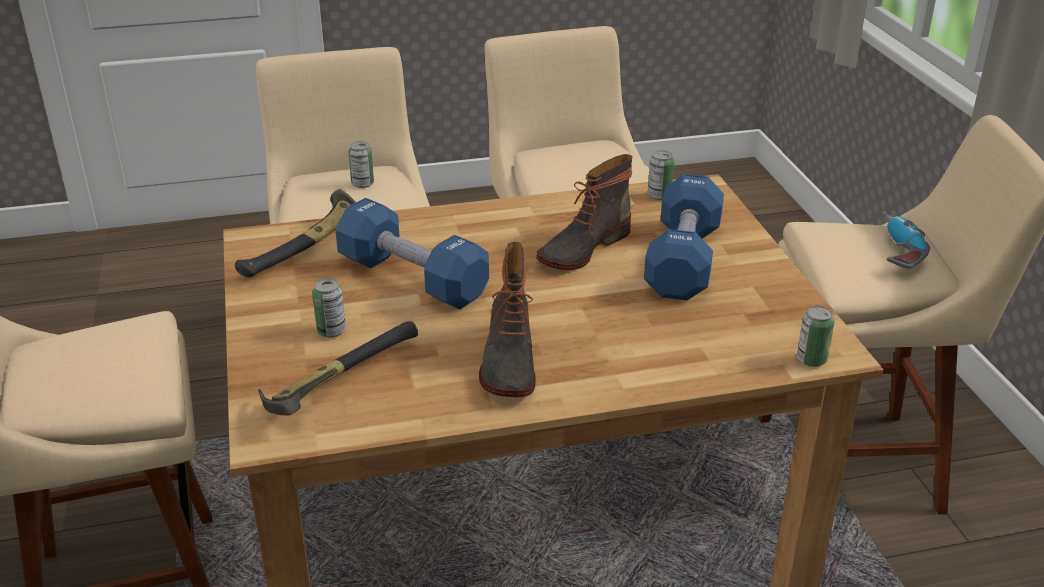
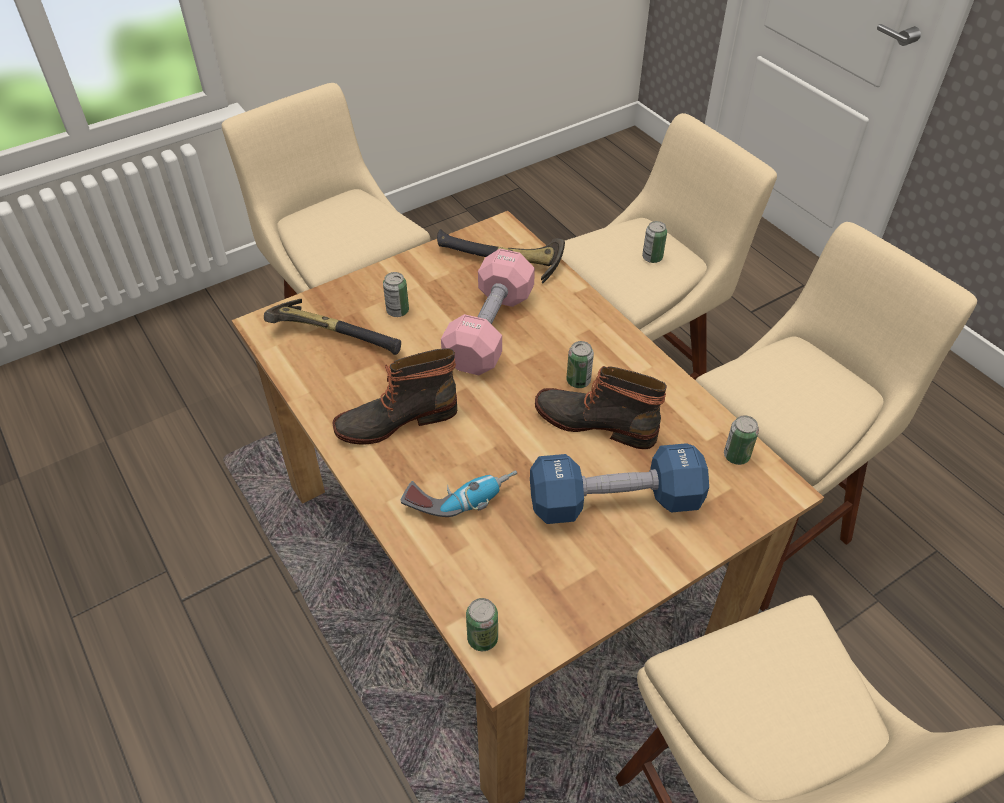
camera: 70 degrees right, 15 degrees up
blue dumbbell [335,198,489,309] -> pink dumbbell [441,249,535,375]
power drill [882,211,930,269] -> power drill moved to [401,470,517,517]
none -> can [566,341,594,388]

